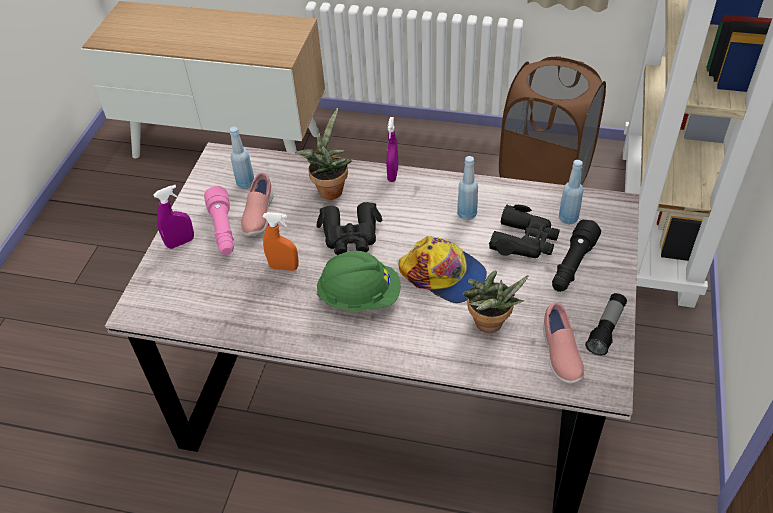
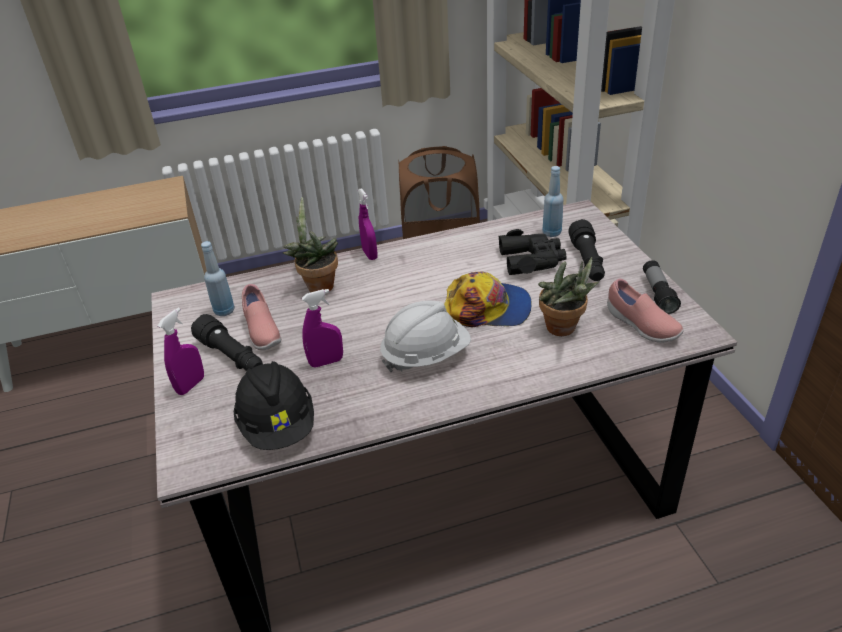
camera: 30 degrees left, 10 degrees down
pink flashlight [204,186,234,255] -> black flashlight [191,314,263,371]
orange spray bottle [263,212,299,271] -> purple spray bottle [302,289,343,368]
green hard hat [316,251,401,311] -> white hard hat [380,301,471,372]
black binoculars [317,202,382,255] -> none
blue bottle [457,156,478,220] -> none
none -> black hard hat [234,361,314,450]

